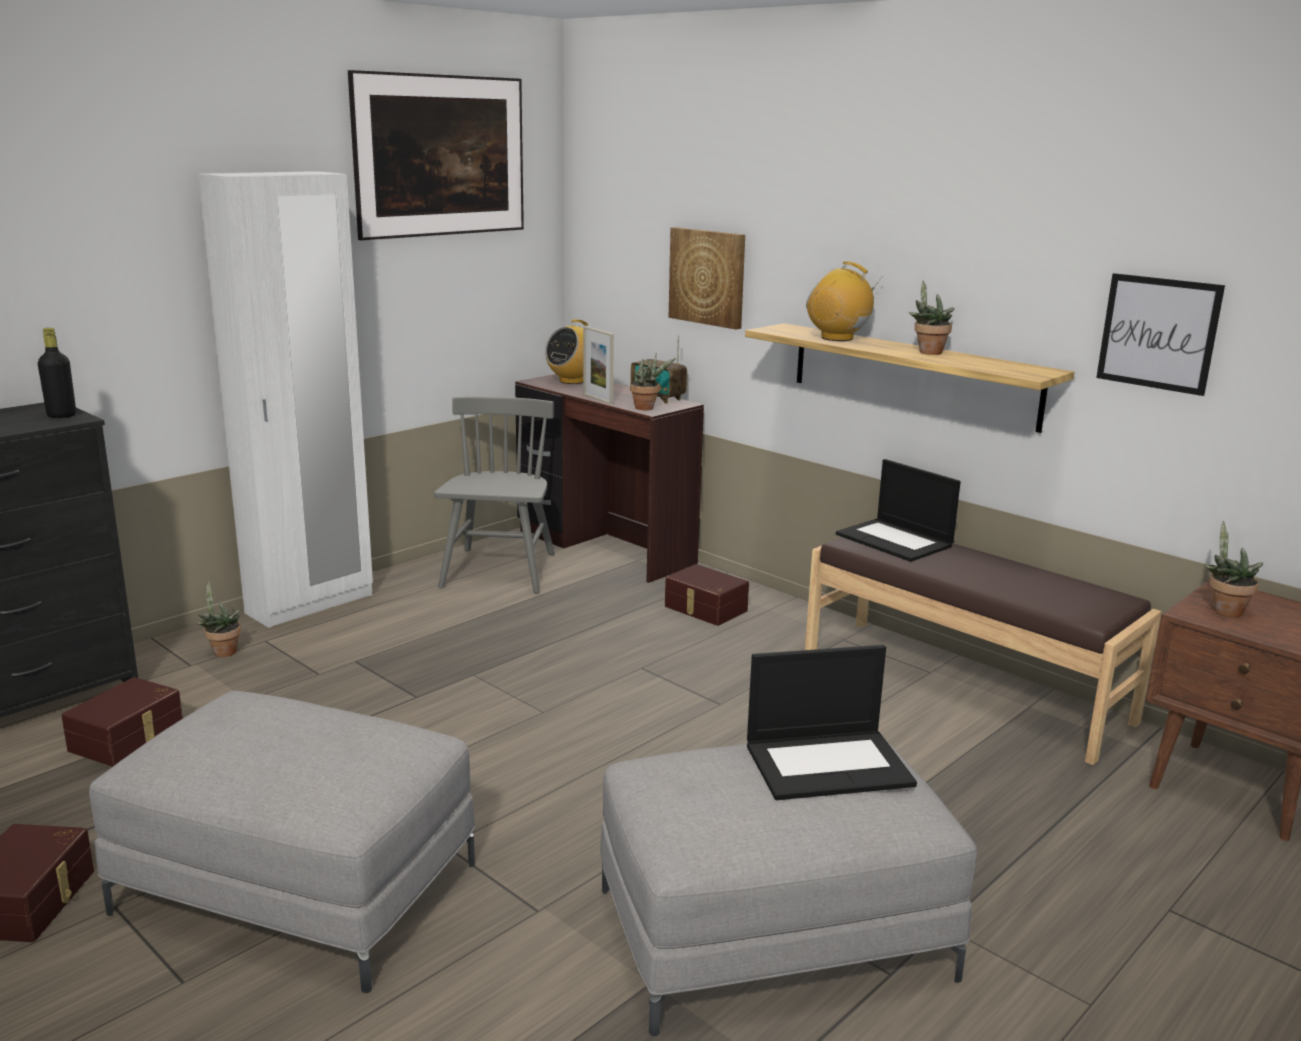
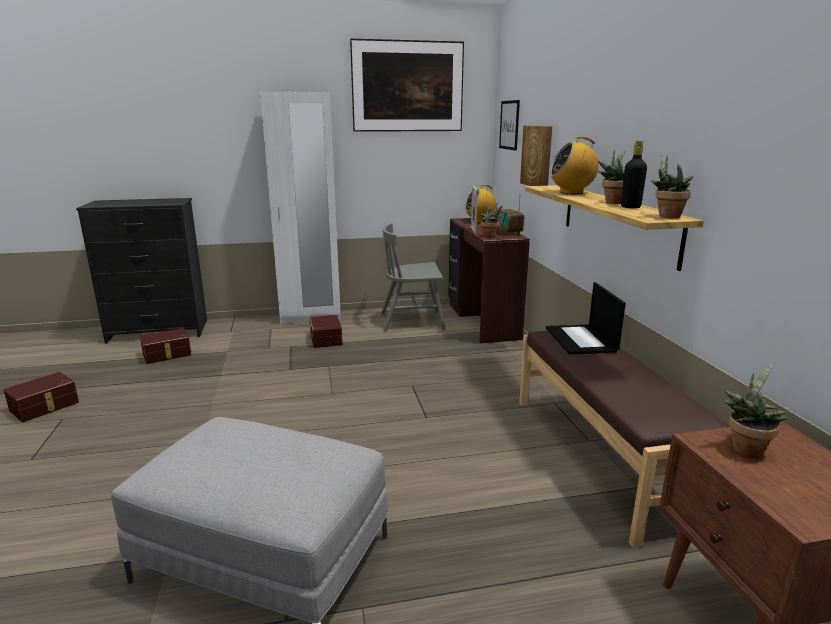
camera: 35 degrees right, 0 degrees up
black bottle [38,328,76,418] -> black bottle moved to [621,141,647,208]
grey ottoman [89,691,475,993] -> none
potted plant [195,581,241,657] -> potted plant moved to [651,154,693,218]
grey chair [434,397,555,593] -> grey chair turned 135 degrees counterclockwise [381,223,445,332]
brown storage box [665,564,749,626] -> brown storage box moved to [309,315,343,348]
laptop [747,645,917,800] -> none
radio [806,261,883,341] -> radio turned 75 degrees counterclockwise [550,137,599,194]
picture [1096,273,1225,396] -> picture moved to [499,100,520,151]

